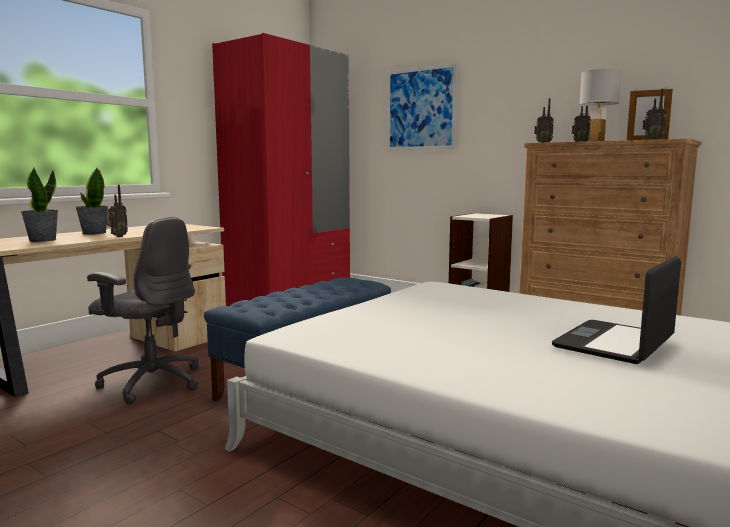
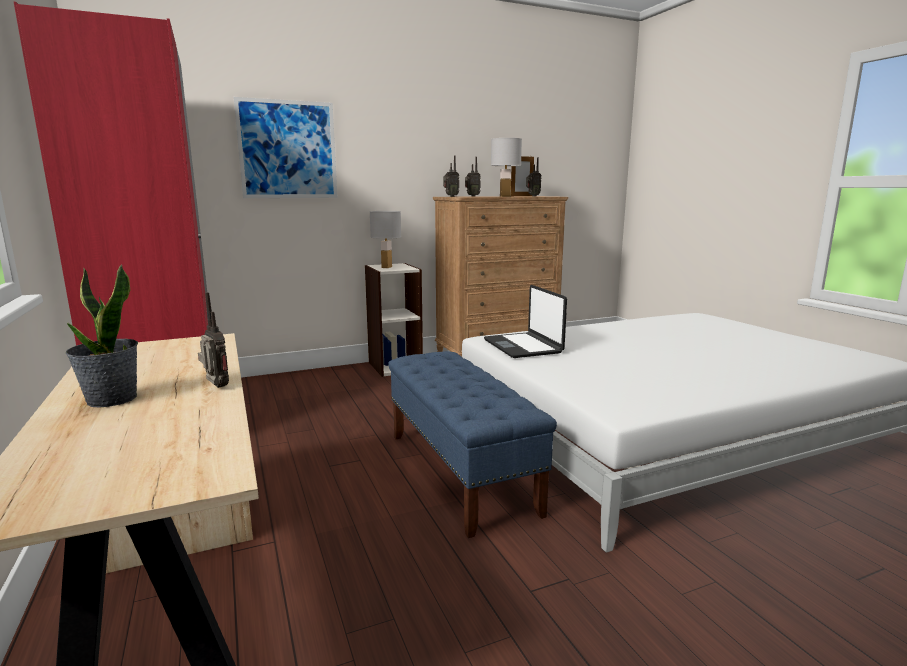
camera: 60 degrees left, 5 degrees up
potted plant [21,167,58,242] -> none
grey office chair [87,217,199,405] -> none
laptop [552,256,681,364] -> laptop moved to [484,285,567,358]
none -> white table lamp [370,211,401,268]

